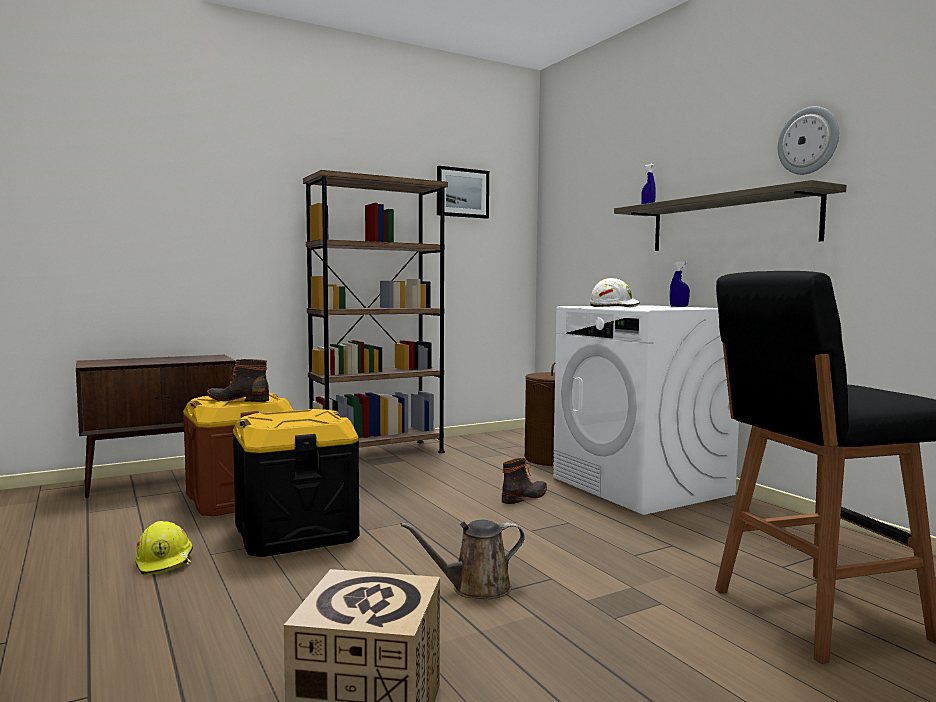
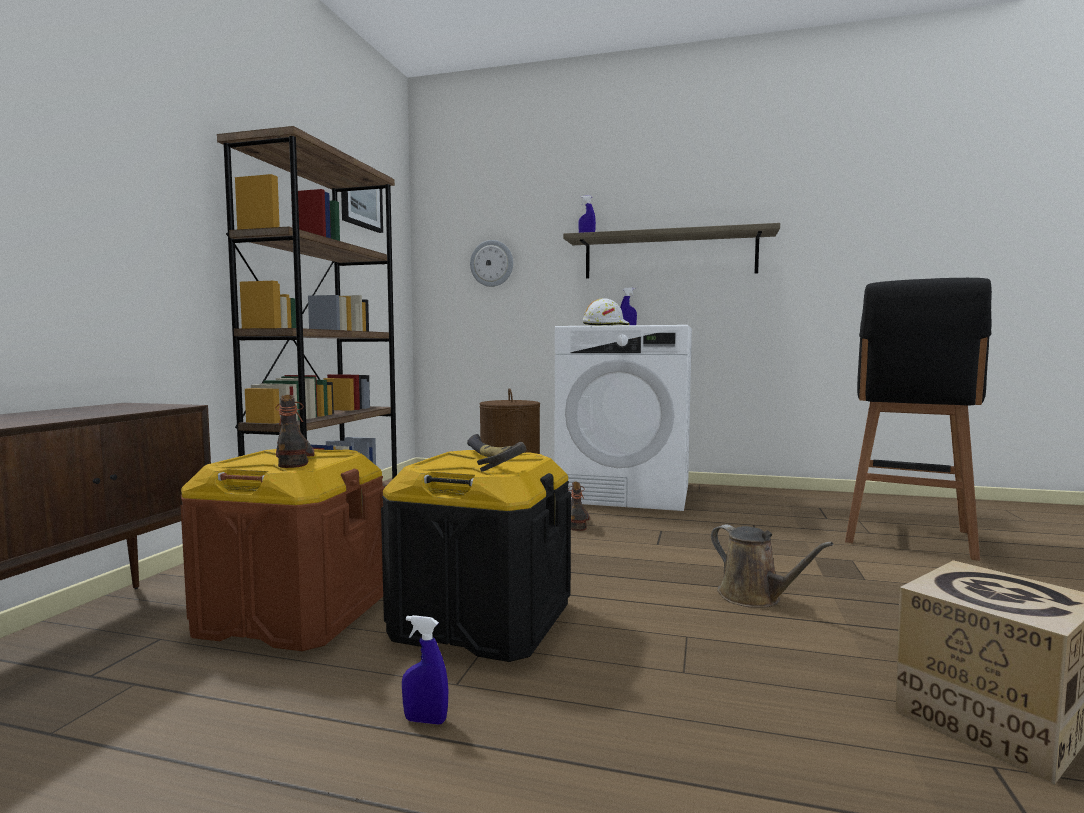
camera: 45 degrees left, 0 degrees up
yellow hard hat [135,521,193,575] -> blue spray bottle [402,615,448,725]
boot [207,359,269,402] -> boot turned 105 degrees clockwise [275,395,314,468]
brown watering can [400,520,525,599] -> brown watering can turned 60 degrees counterclockwise [711,525,834,608]
wall clock [778,106,839,175] -> wall clock moved to [470,240,513,287]
none -> hammer [467,434,527,472]

